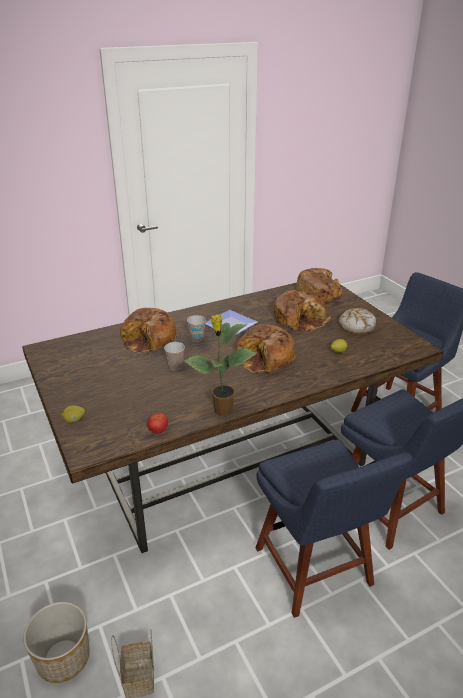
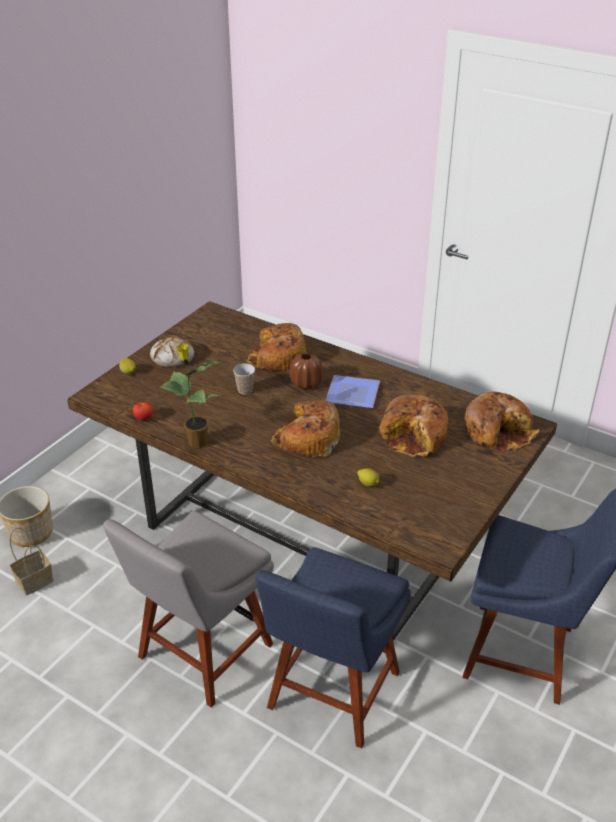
camera: 60 degrees right, 5 degrees up
cup [187,315,206,342] -> brown vase [289,353,323,389]
blue chair [255,439,413,618] -> grey chair [103,511,274,708]
bread [339,308,376,334] -> bread moved to [150,337,194,368]

